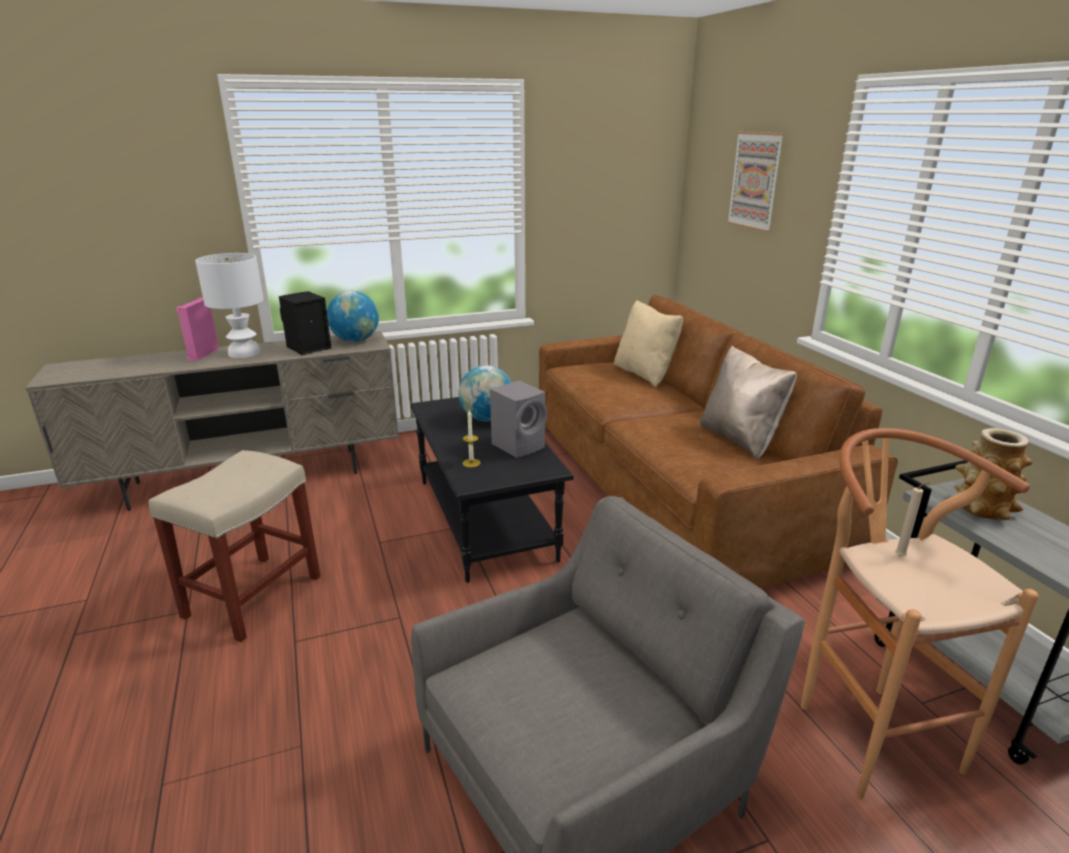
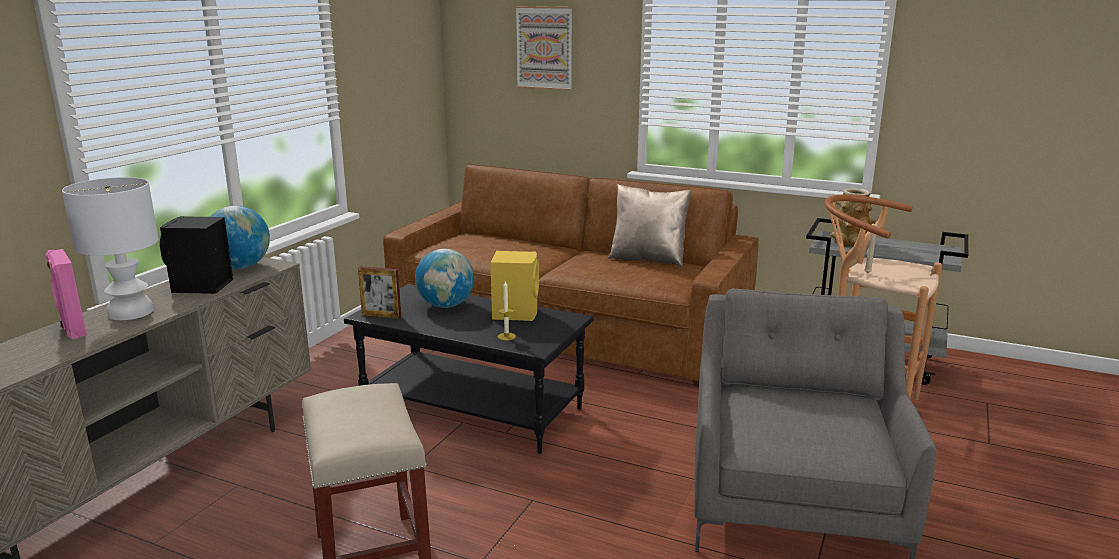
camera: 45 degrees left, 5 degrees down
grey speaker [490,381,547,458] -> yellow speaker [490,251,539,321]
beige pillow [614,300,683,387] -> none
none -> picture frame [358,266,402,319]

